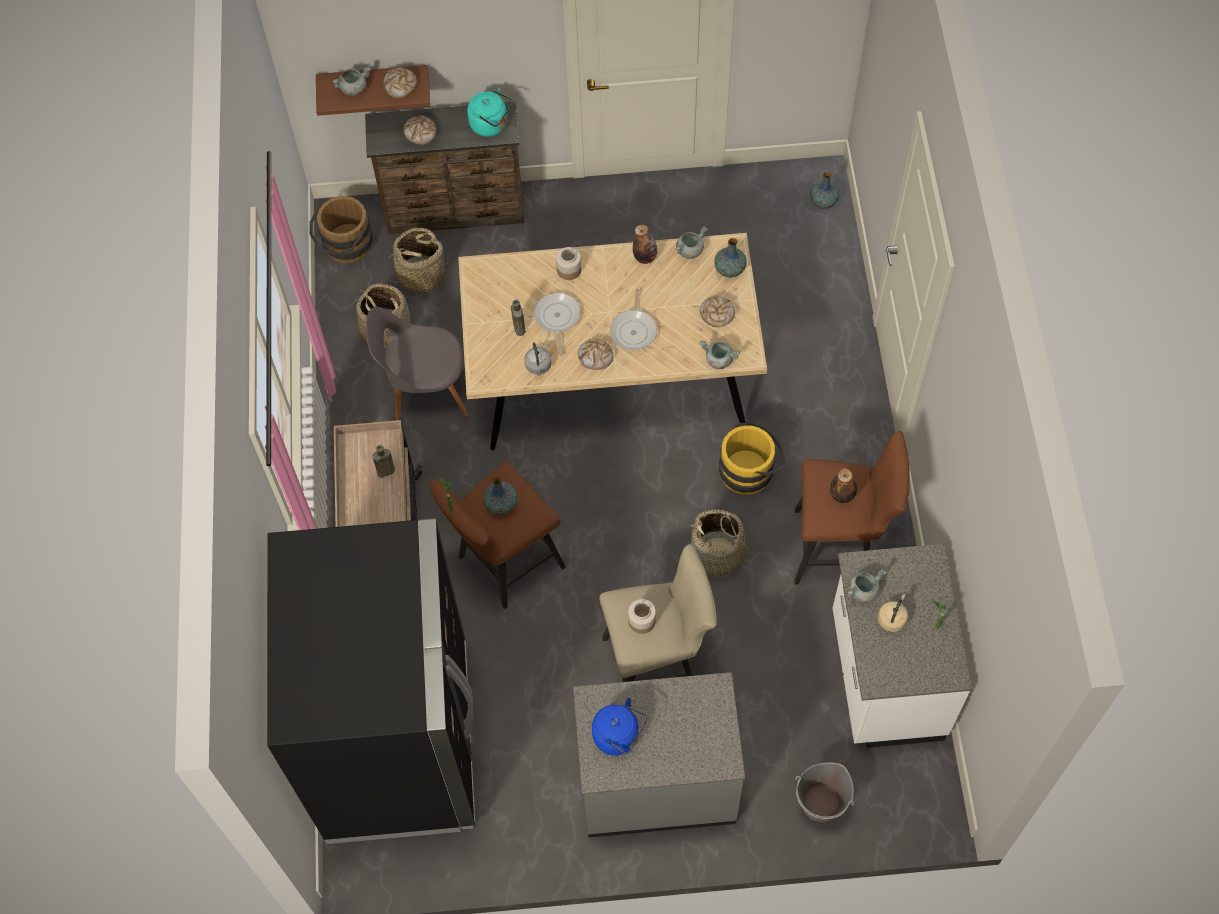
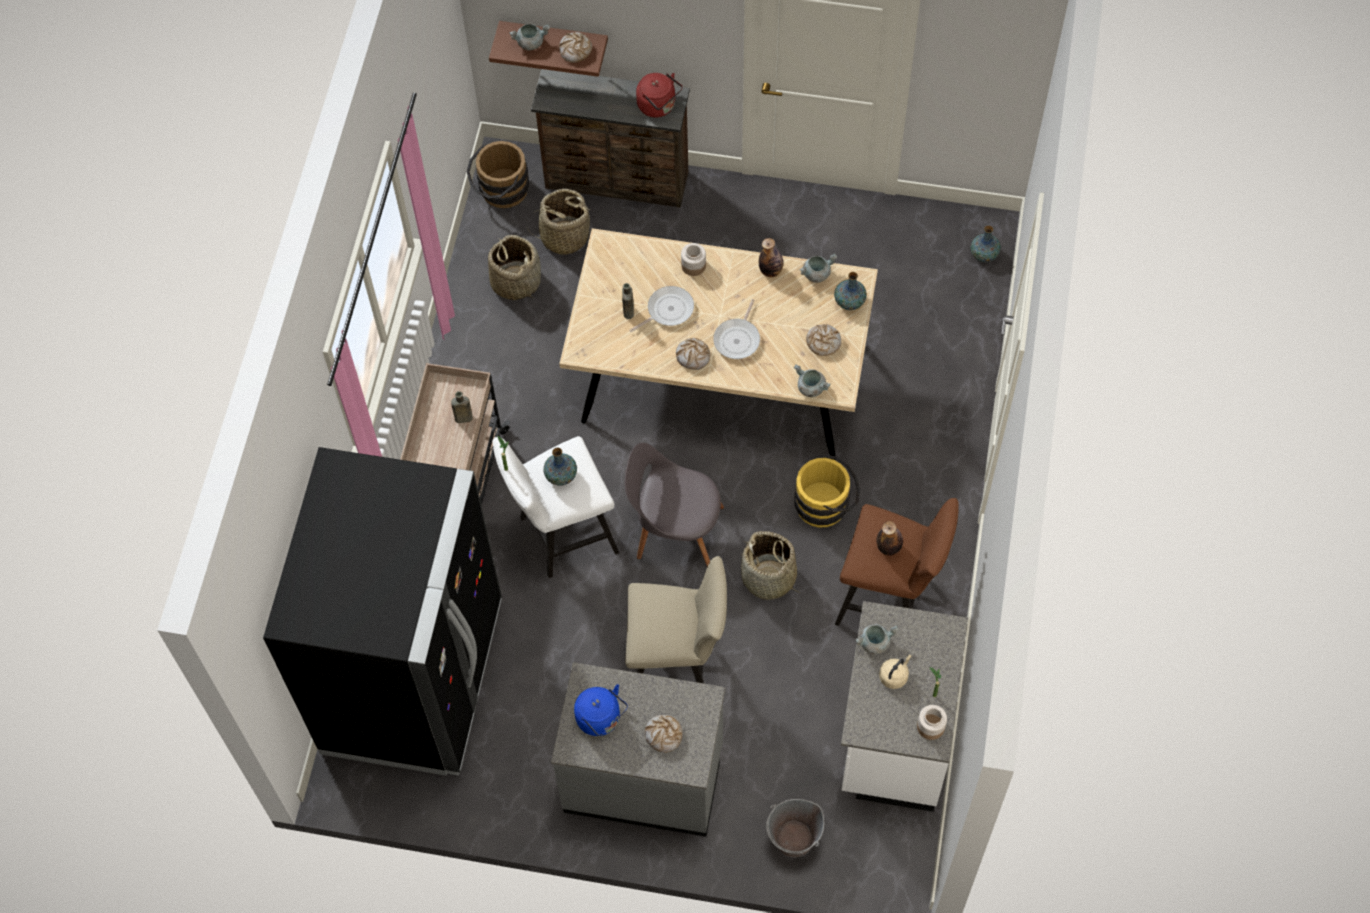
camera: 15 degrees right, 0 degrees up
grey chair [366,307,469,420] -> grey chair moved to [624,443,724,567]
bread [404,115,436,145] -> bread moved to [645,715,682,753]
brown stool [429,462,566,609] -> white stool [492,436,619,578]
turquoise kettle [467,89,513,137] -> red kettle [636,73,683,118]
grey kettle [524,343,551,376] -> none
frying pan [534,293,580,356] -> frying pan turned 45 degrees clockwise [630,286,694,332]
jar [628,599,656,634] -> jar moved to [917,705,947,740]

